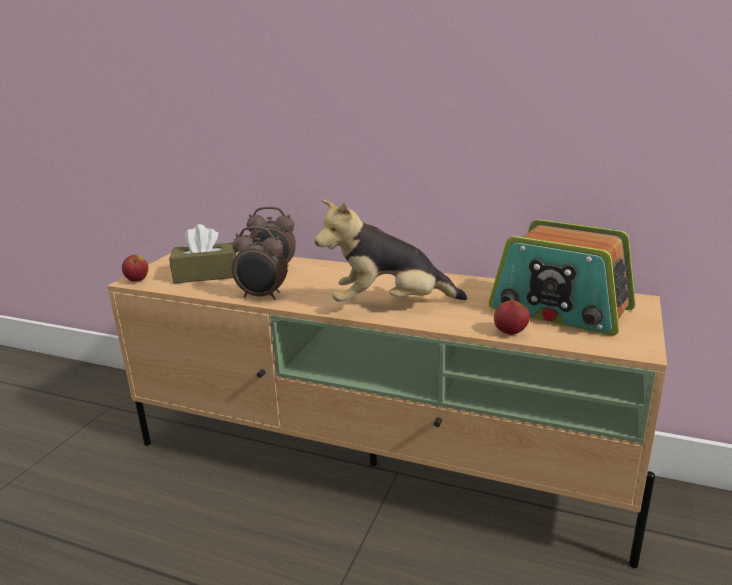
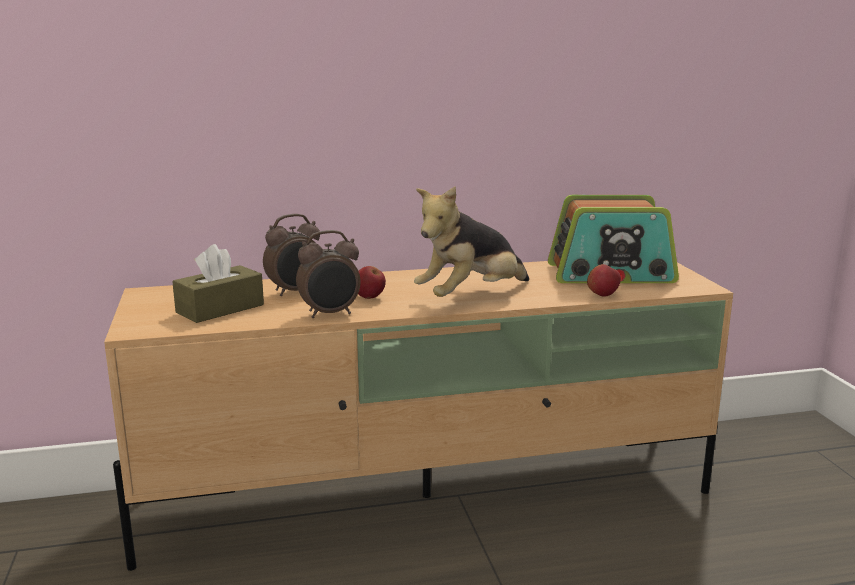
camera: 35 degrees left, 5 degrees down
apple [122,255,148,282] -> apple moved to [358,266,386,299]

